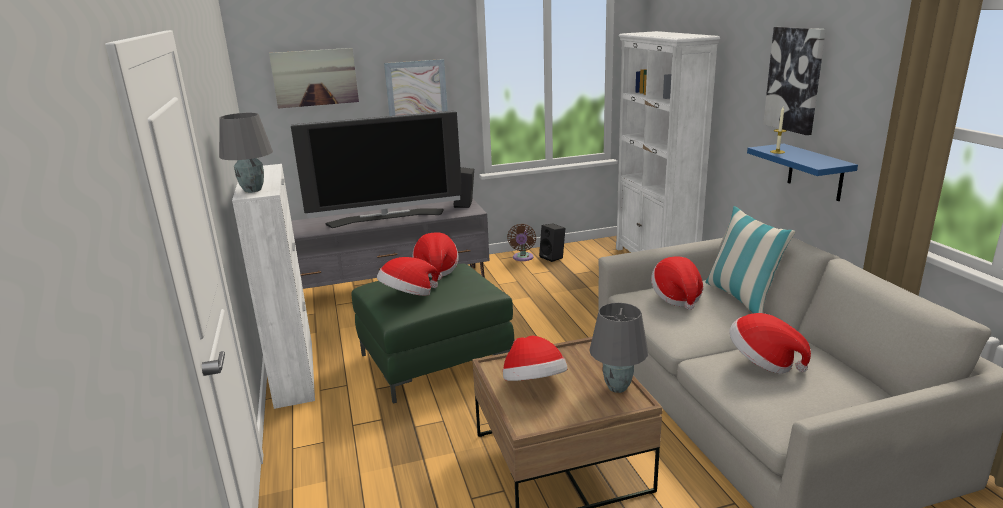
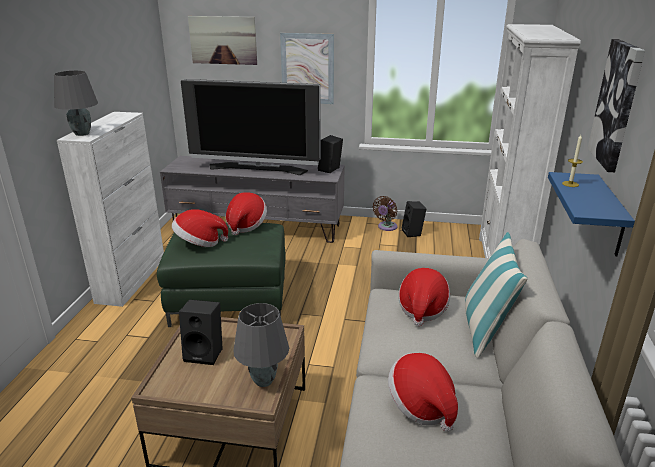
camera: 25 degrees right, 5 degrees up
hat [503,336,568,381] -> black speaker [179,299,223,365]

